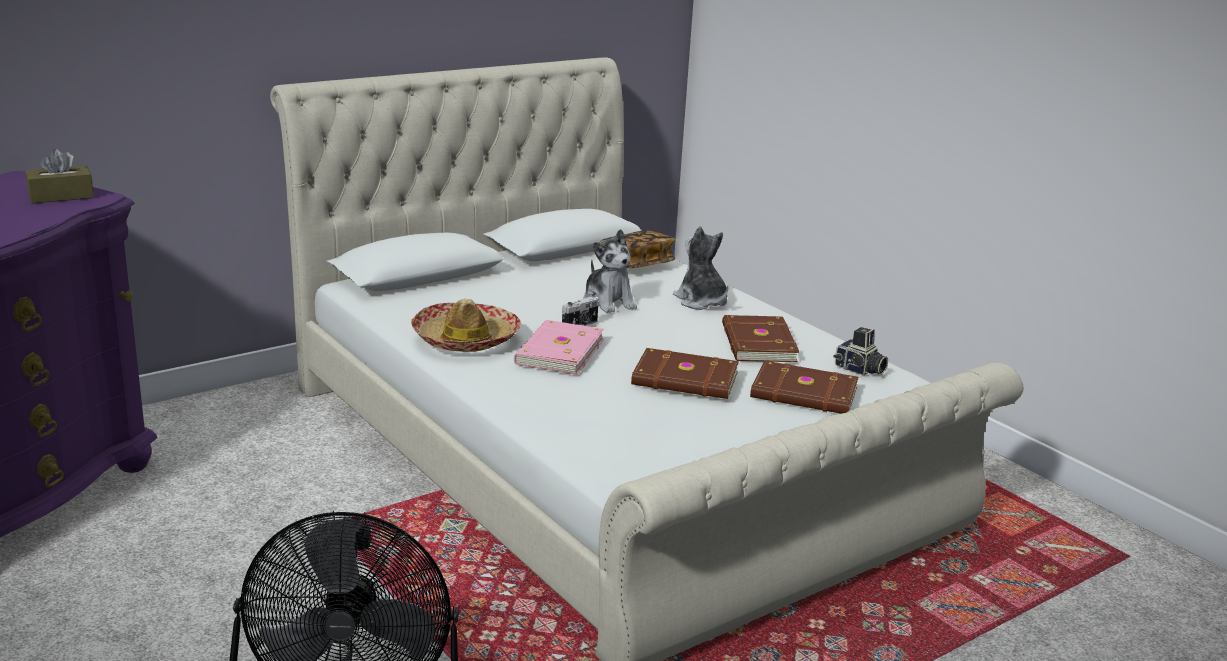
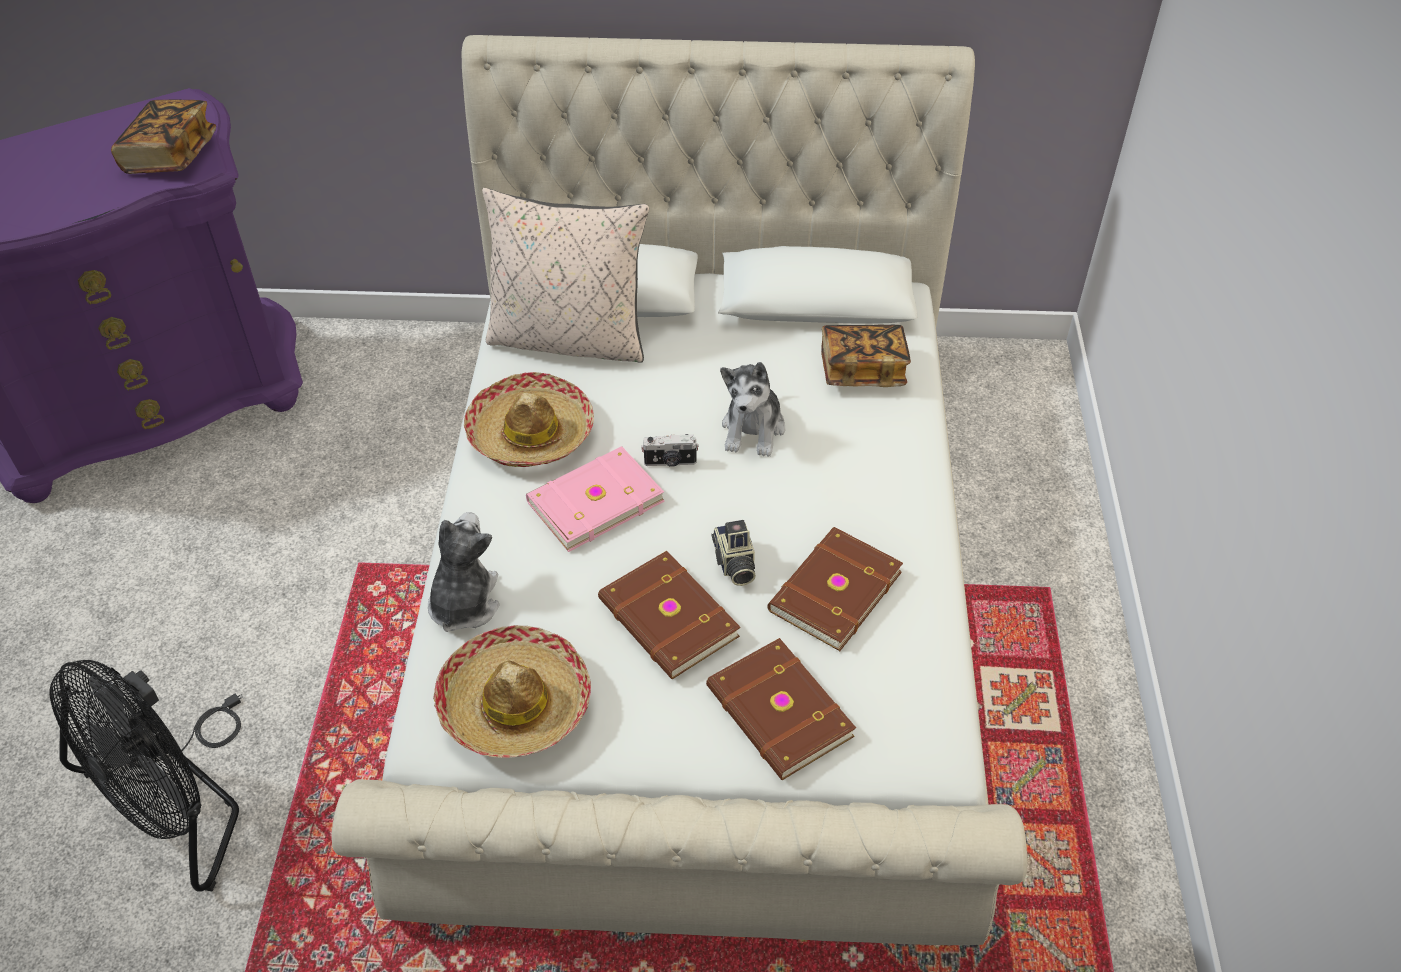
camera: 40 degrees right, 25 degrees up
brown tissue box [25,149,94,204] -> book [111,99,216,174]
plush toy [673,226,728,310] -> plush toy moved to [428,512,499,632]
camera [834,327,888,376] -> camera moved to [712,520,756,586]
none -> hat [433,625,591,758]
none -> beige pillow [482,188,649,363]

